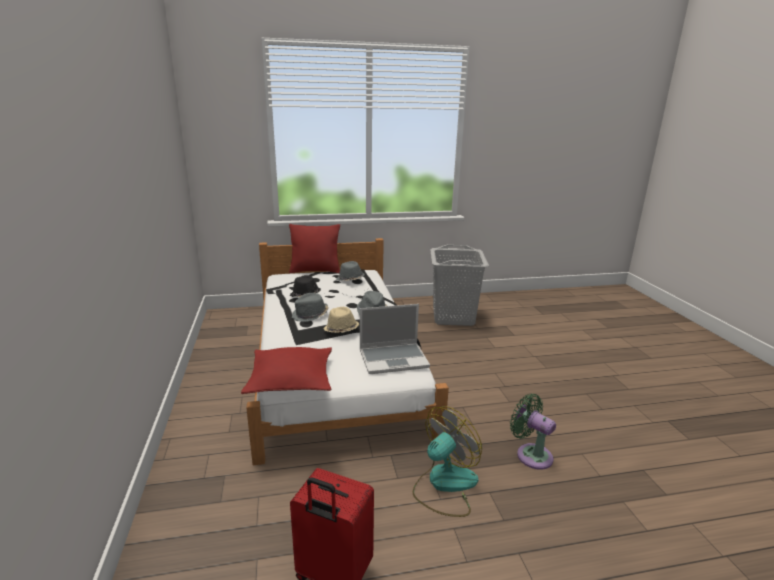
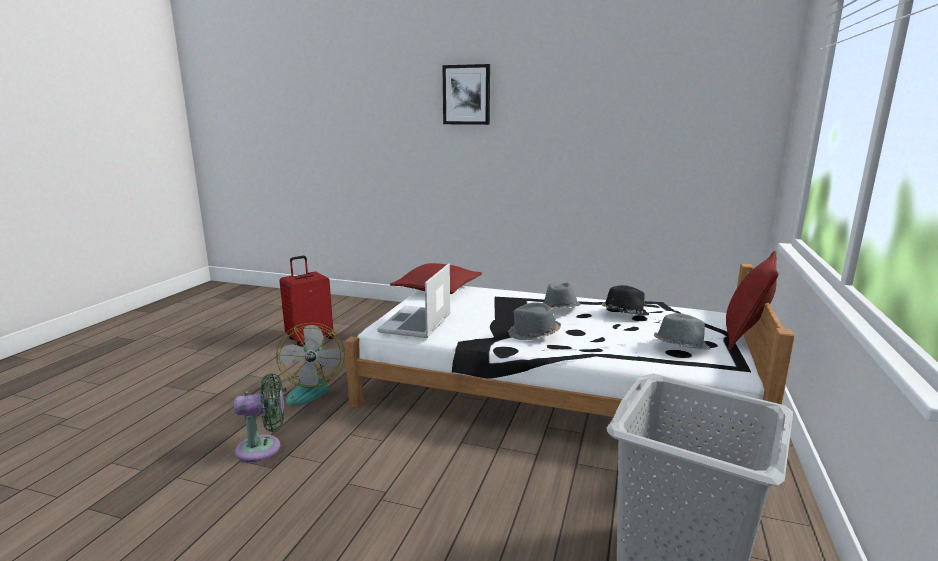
camera: 120 degrees right, 5 degrees down
beige hat [323,307,359,333] -> none
none -> picture [442,64,490,125]

